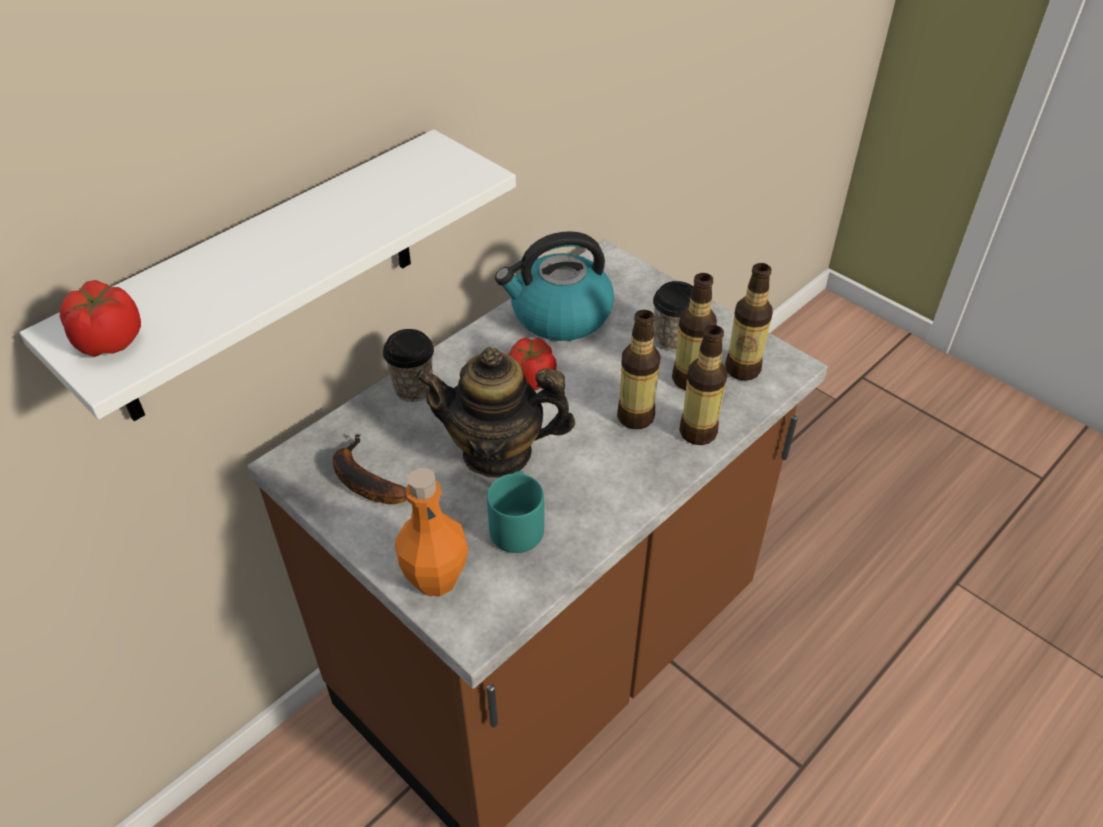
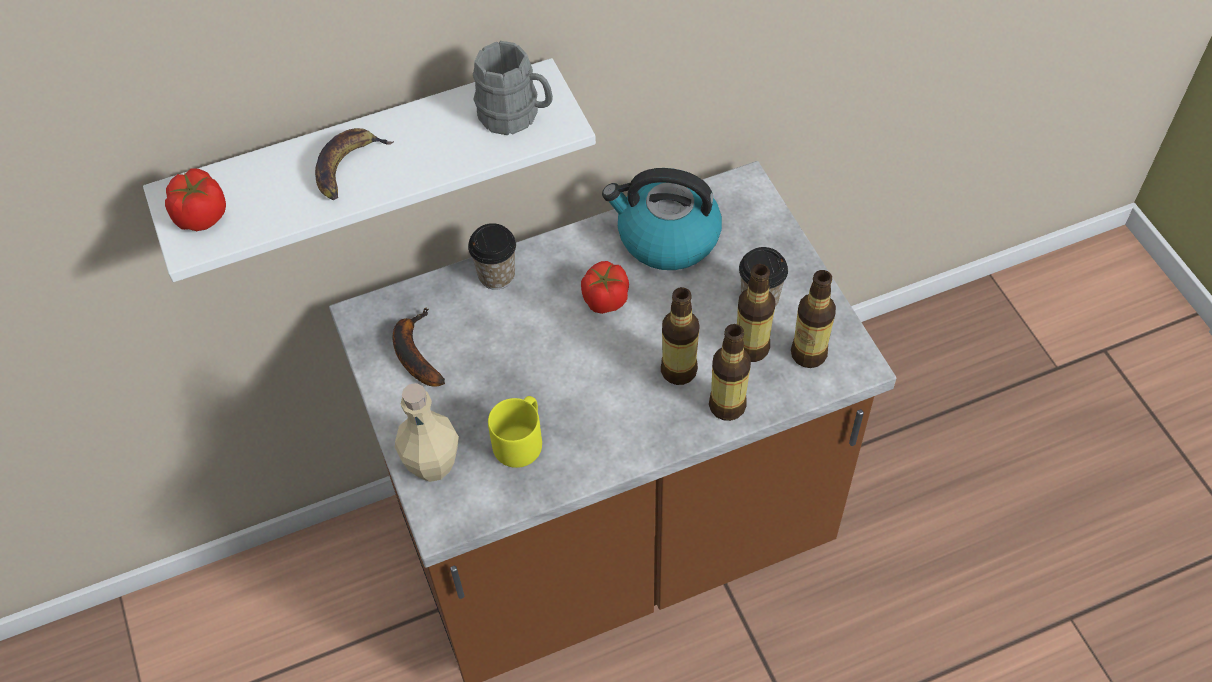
camera: 25 degrees right, 10 degrees up
orange bottle [395,468,468,596] -> beige bottle [395,383,459,482]
teapot [415,347,575,478] -> none
turquoise mug [487,471,544,553] -> yellow mug [488,396,542,468]
none -> banana [315,128,394,200]
none -> grey mug [473,41,553,135]

